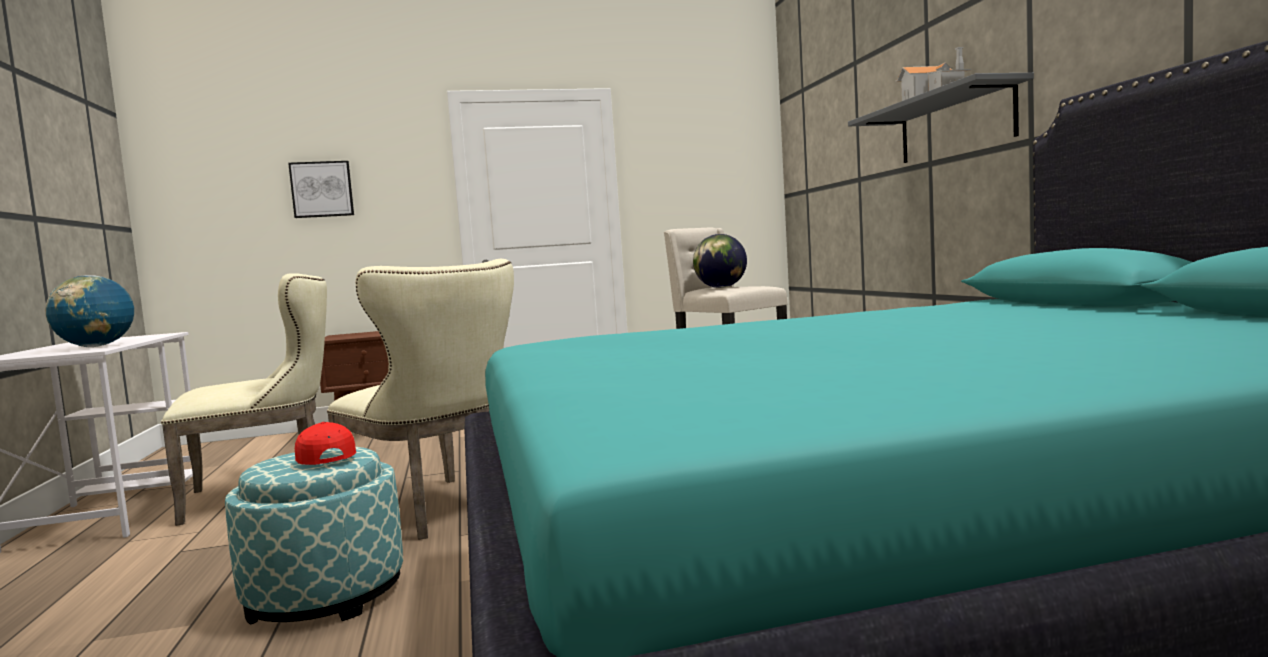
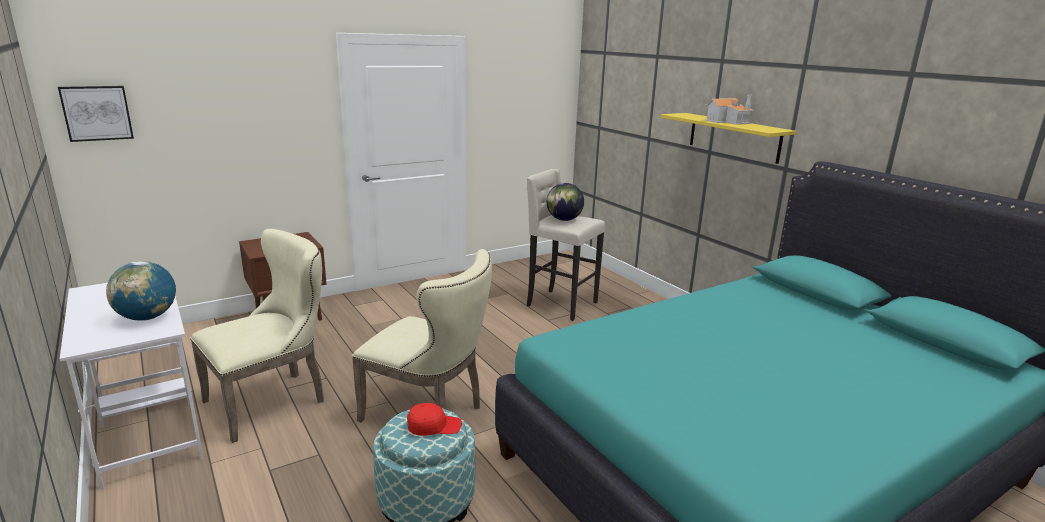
camera: 20 degrees left, 15 degrees up
picture [288,161,354,218] -> picture moved to [58,86,134,142]
red cap [295,422,356,465] -> red cap turned 135 degrees clockwise [407,403,462,436]
grey shelf [848,73,1034,163] -> yellow shelf [661,113,796,164]

